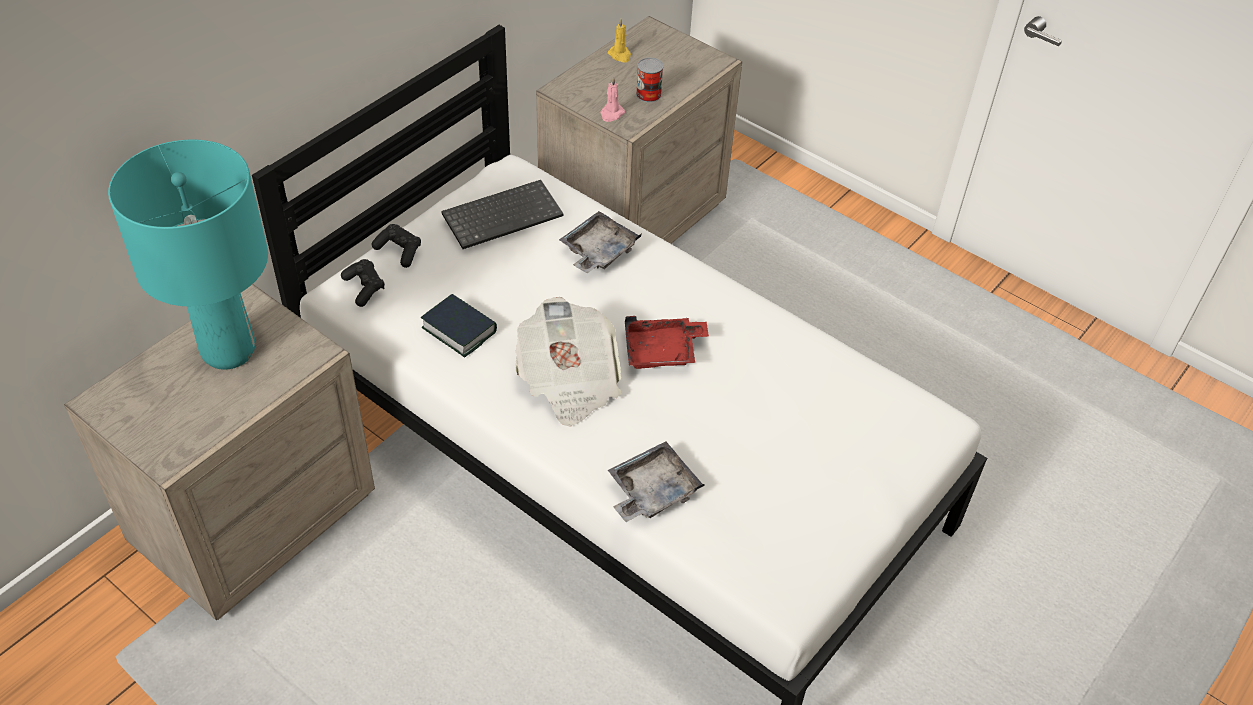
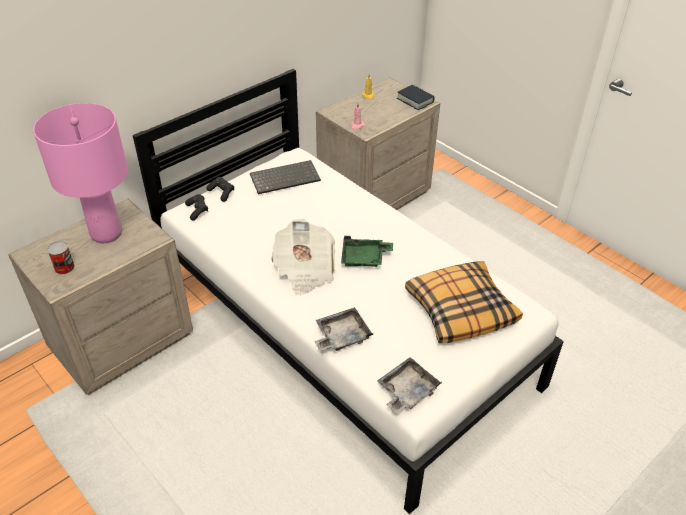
camera: 10 degrees right, 5 degrees down
turquoise table lamp [108,140,268,370] -> pink table lamp [33,103,128,243]
book [421,294,497,357] -> book moved to [397,85,434,110]
grey tray [559,211,641,274] -> grey tray moved to [377,357,442,414]
red tray [625,316,709,369] -> green tray [341,236,393,267]
can [636,58,664,102] -> can moved to [47,241,75,274]
none -> pillow [405,262,523,343]

